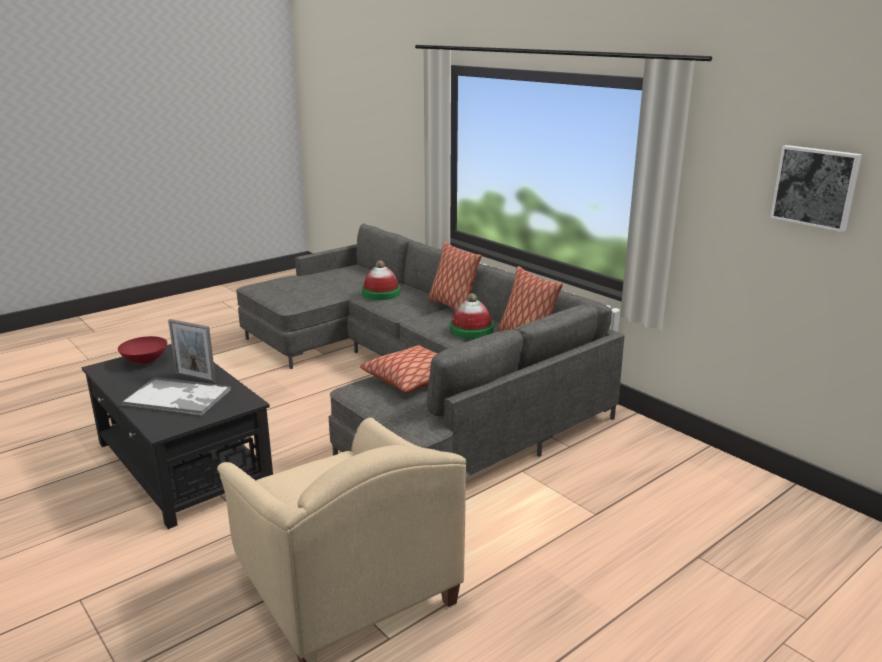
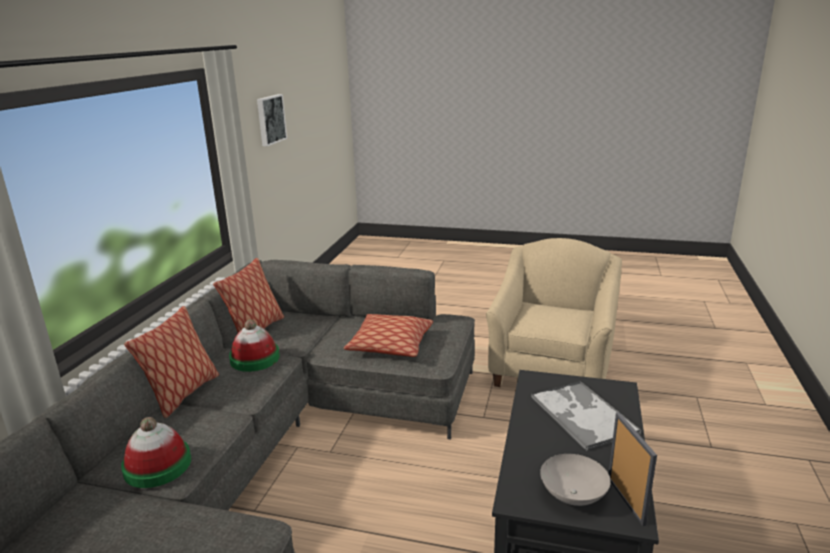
camera: 125 degrees left, 0 degrees up
red bowl [118,336,167,364] -> white bowl [540,454,611,506]
picture frame [168,319,216,383] -> picture frame moved to [609,412,657,526]

